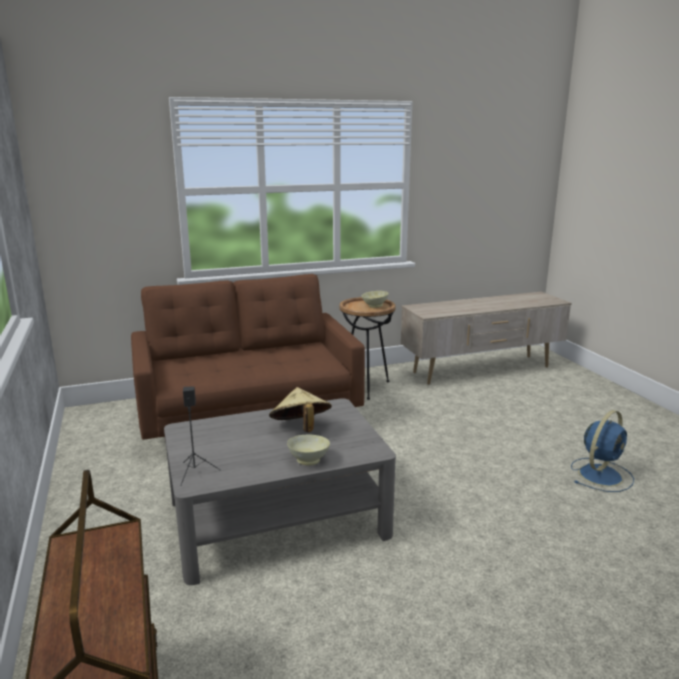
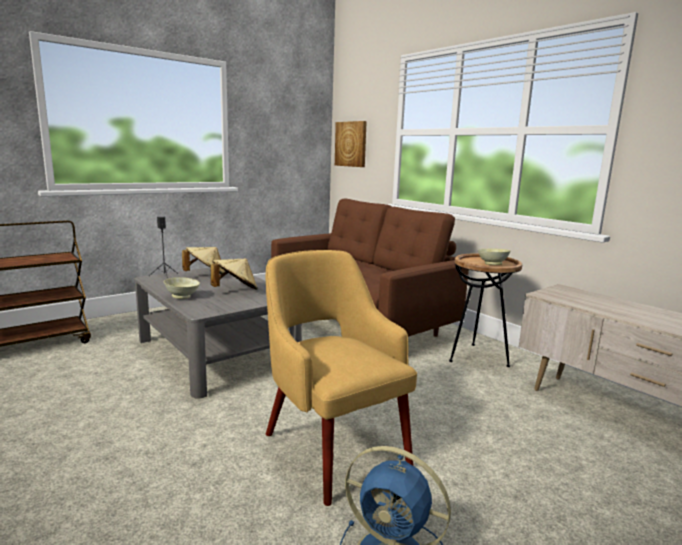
camera: 70 degrees right, 5 degrees down
none -> beige hat [182,247,225,274]
none -> yellow armchair [266,250,417,506]
none -> picture [335,121,367,167]

